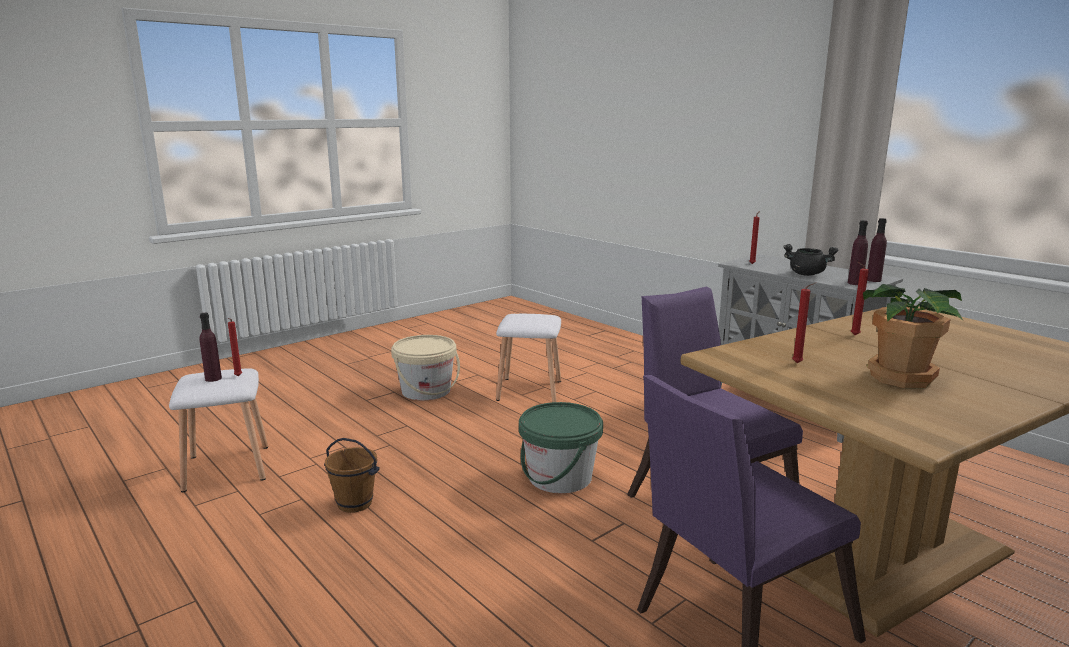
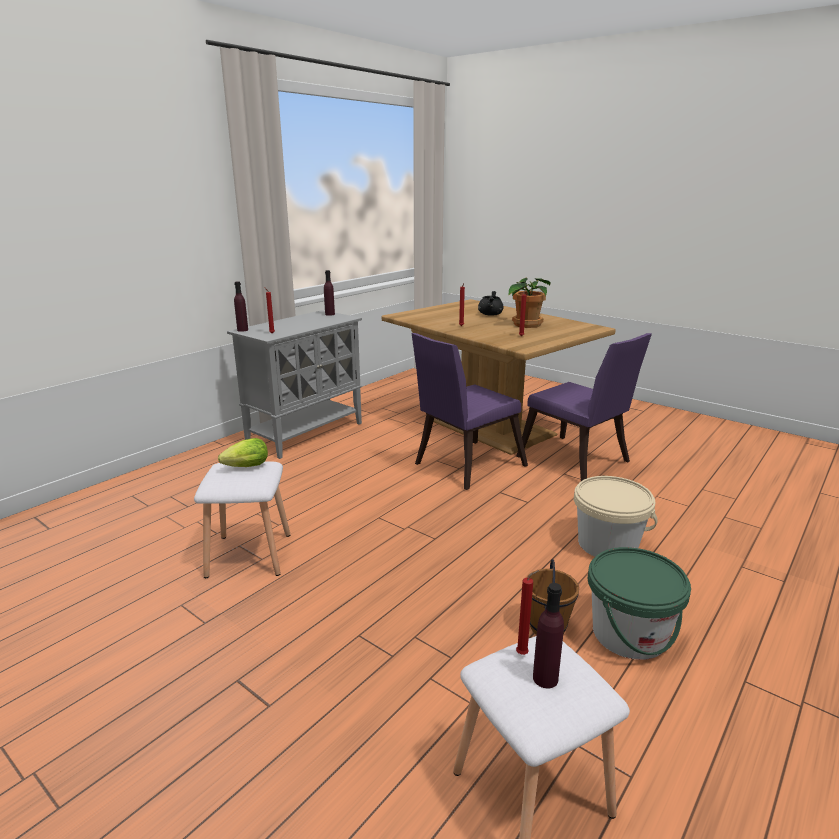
camera: 100 degrees left, 5 degrees up
beige bucket [391,335,460,400] -> beige bucket moved to [574,476,658,557]
green bucket [519,402,603,493] -> green bucket moved to [588,547,691,660]
black cooking pot [783,244,838,276] -> black cooking pot moved to [478,291,504,316]
purple bottle [848,220,868,285] -> purple bottle moved to [234,281,248,332]
none -> lettuce [218,438,268,467]

